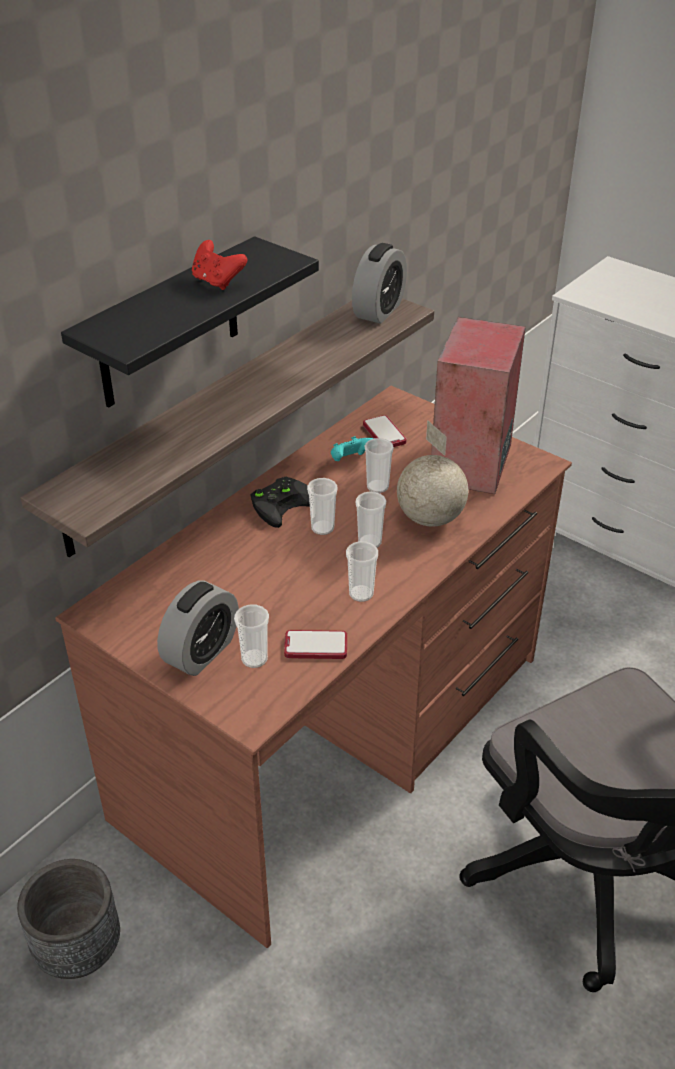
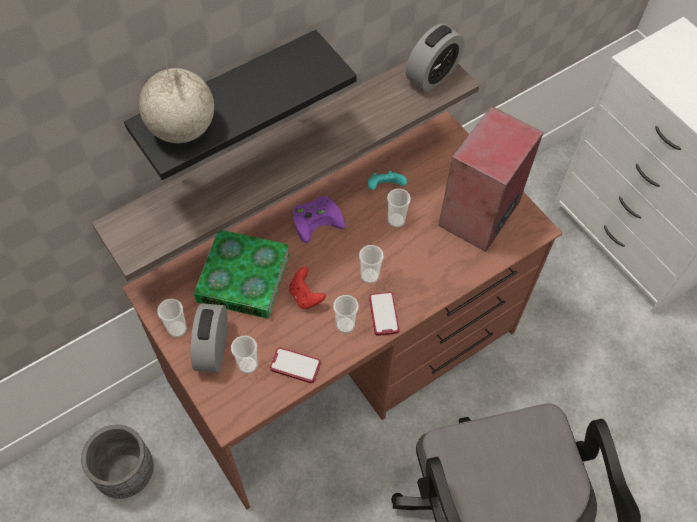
camera: 15 degrees right, 20 degrees up
alarm clock [157,581,239,676] -> alarm clock turned 135 degrees clockwise [191,303,228,373]
red game controller [192,240,247,290] -> red game controller moved to [289,267,326,309]
black game controller [250,477,310,528] -> purple game controller [293,196,345,243]
cup [307,478,338,535] -> cup moved to [157,299,187,337]
phone [363,415,406,447] -> phone moved to [369,292,399,336]
globe [397,420,468,527] -> globe moved to [139,43,214,143]
none -> book [194,230,290,319]

